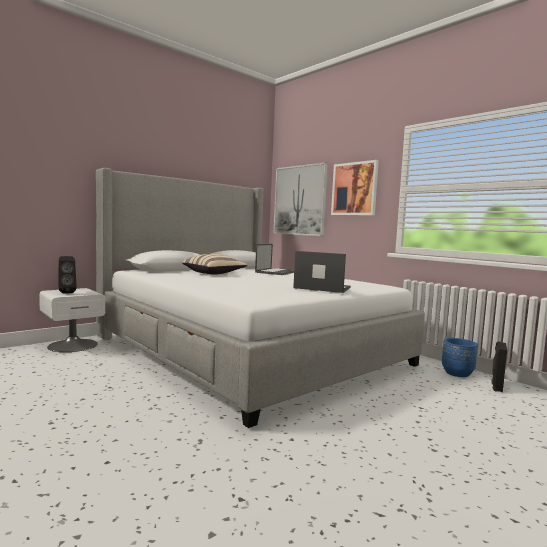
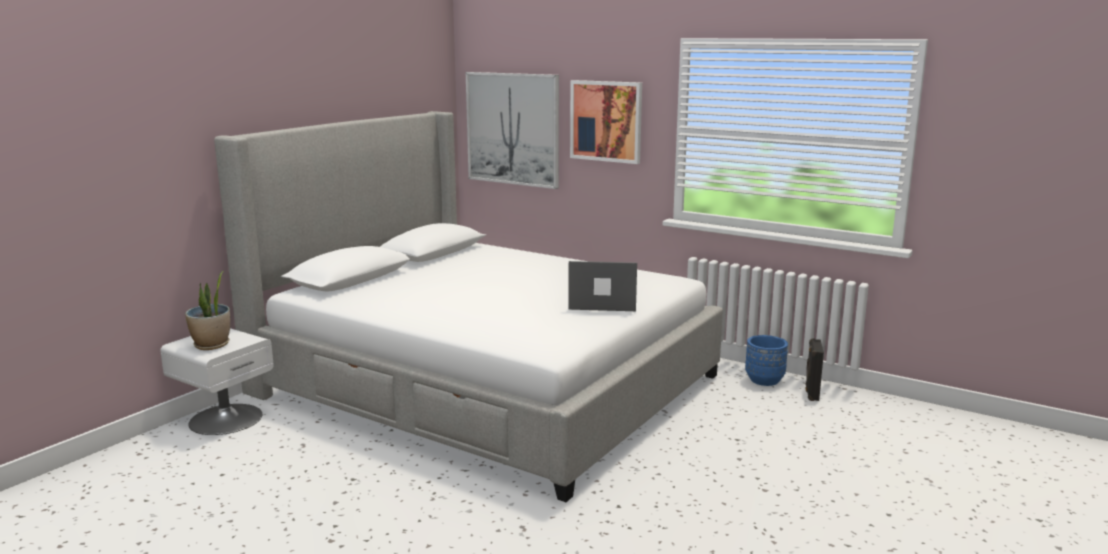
camera: 15 degrees left, 10 degrees up
black speaker [59,256,77,294] -> potted plant [185,271,230,350]
beige pillow [182,254,248,274] -> none
laptop [255,244,294,275] -> none

